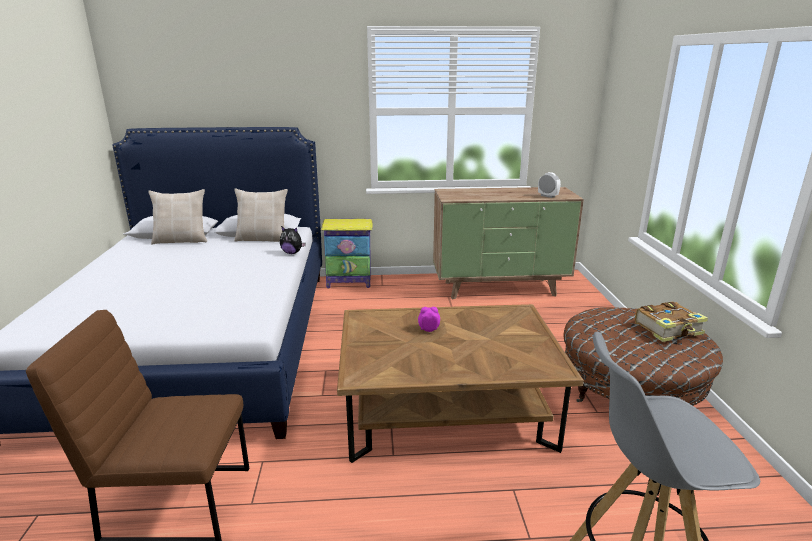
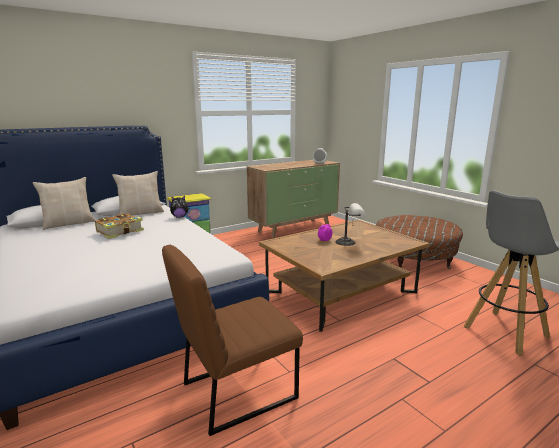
camera: 30 degrees left, 5 degrees down
book [635,301,708,342] -> book moved to [95,213,144,239]
none -> table lamp [335,203,366,246]

